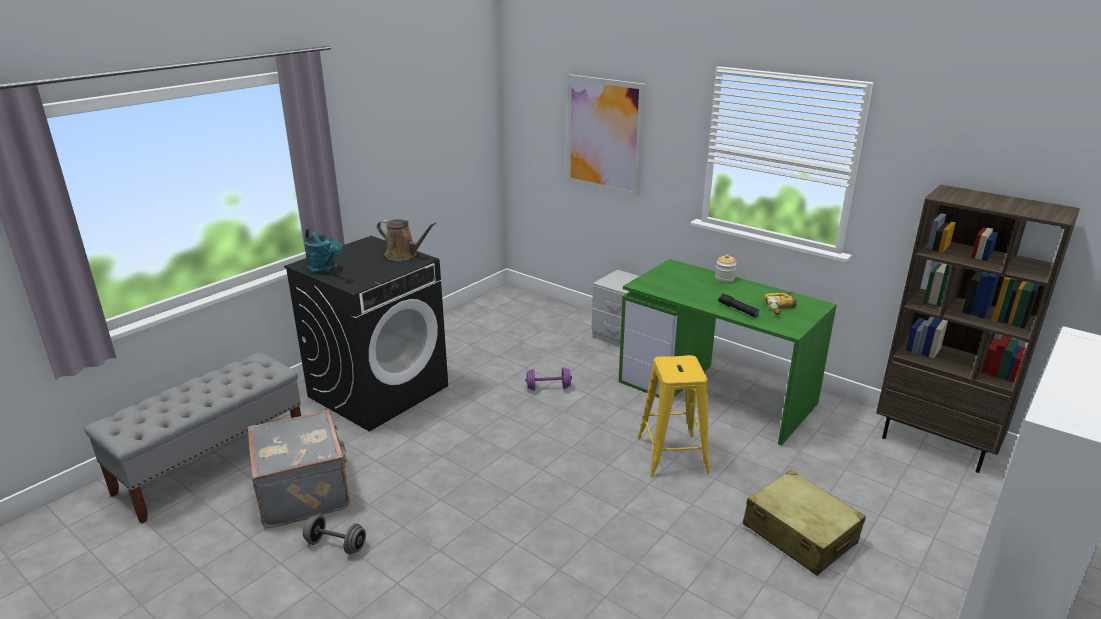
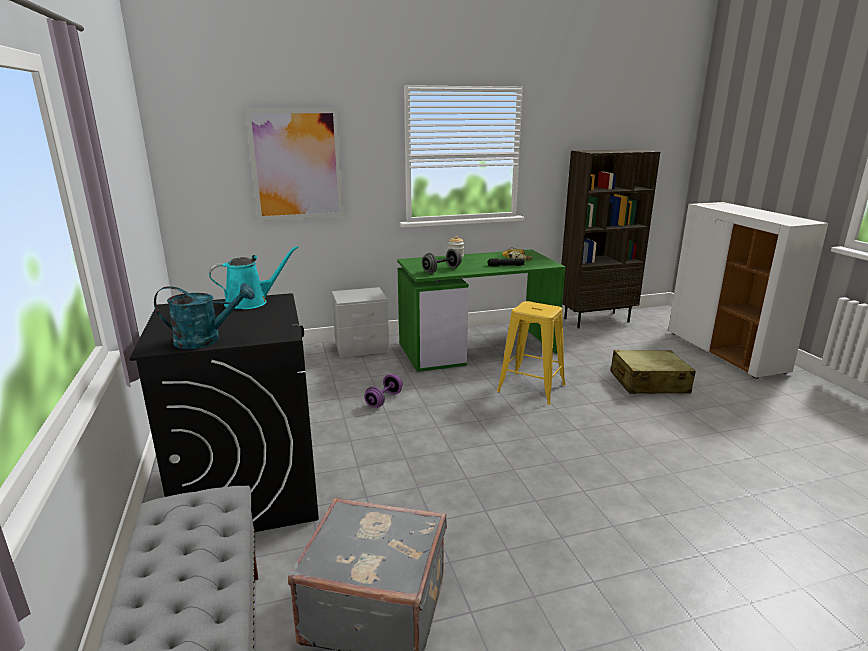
camera: 55 degrees left, 5 degrees down
grey dumbbell [303,515,366,554] -> grey dumbbell moved to [421,249,462,273]
brown watering can [377,219,437,261] -> turquoise watering can [209,246,298,309]

